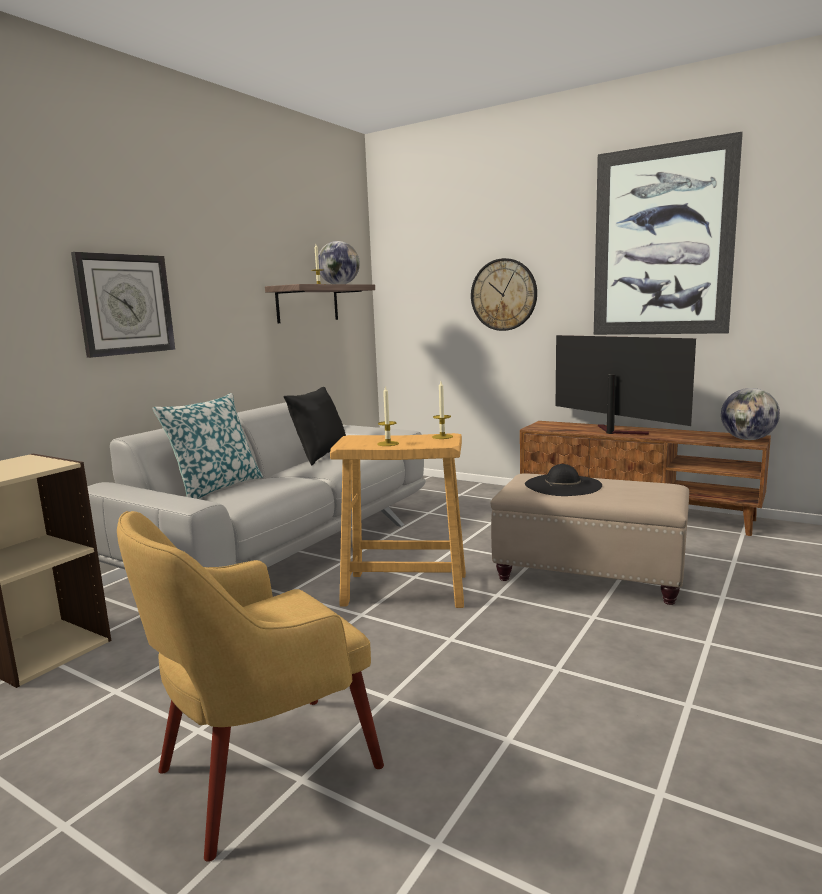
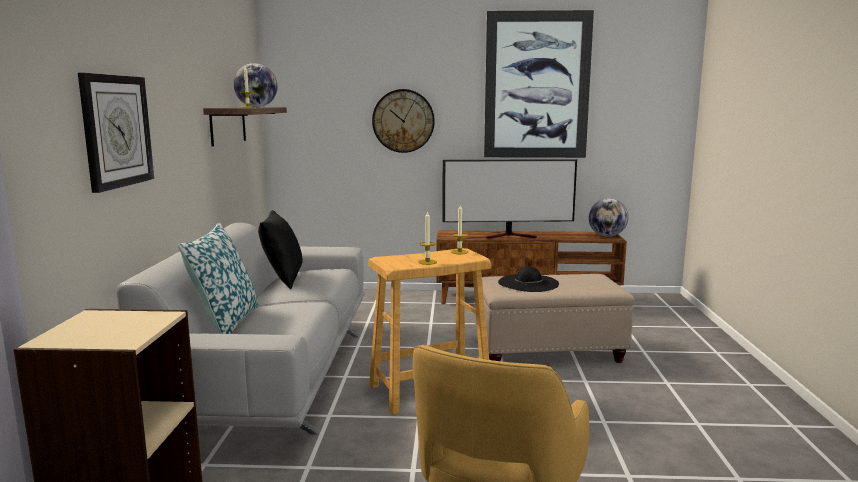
camera: 30 degrees left, 0 degrees up
television [556,335,696,435] -> television turned 150 degrees clockwise [442,159,577,239]

